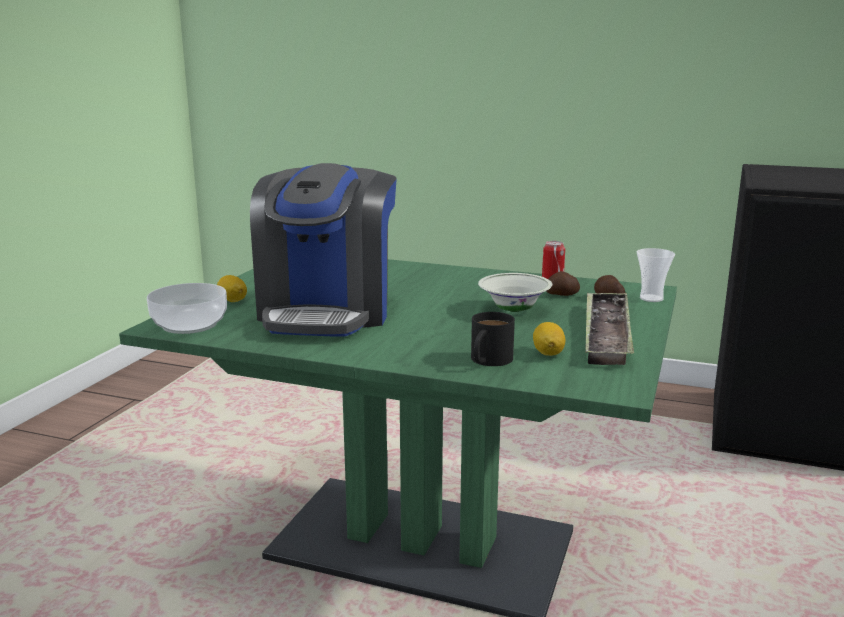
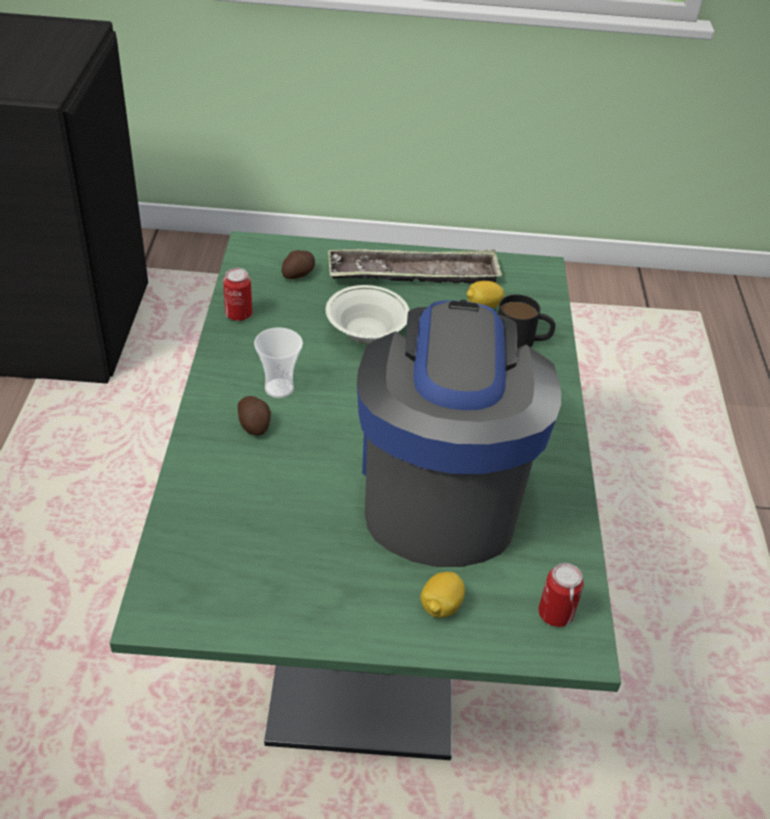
camera: 110 degrees left, 25 degrees up
bowl [147,283,227,334] -> can [538,563,584,627]
coffee machine [250,163,397,337] -> coffee machine turned 75 degrees counterclockwise [357,300,561,567]
potato [546,271,580,296] -> potato moved to [238,396,271,436]
cup [637,248,675,302] -> cup moved to [254,327,303,398]

